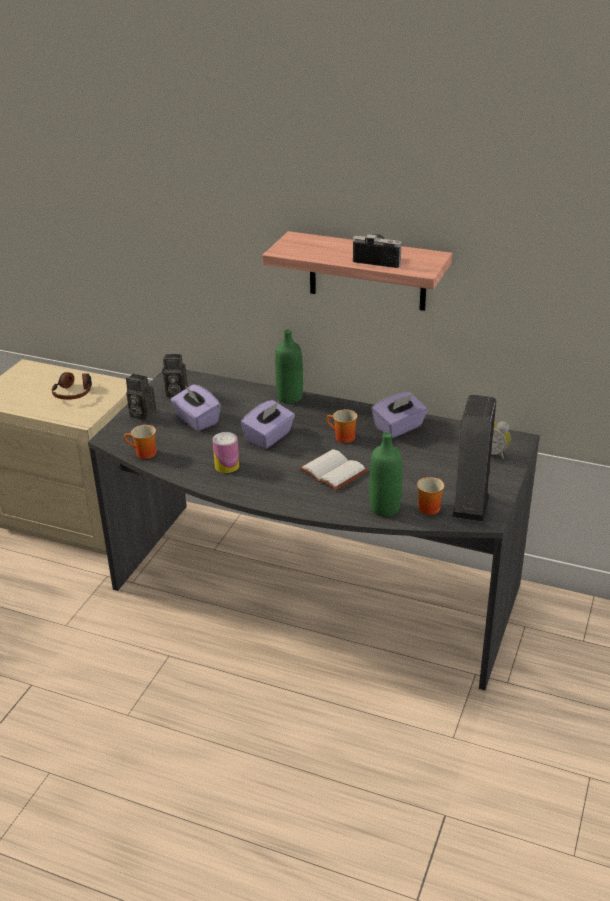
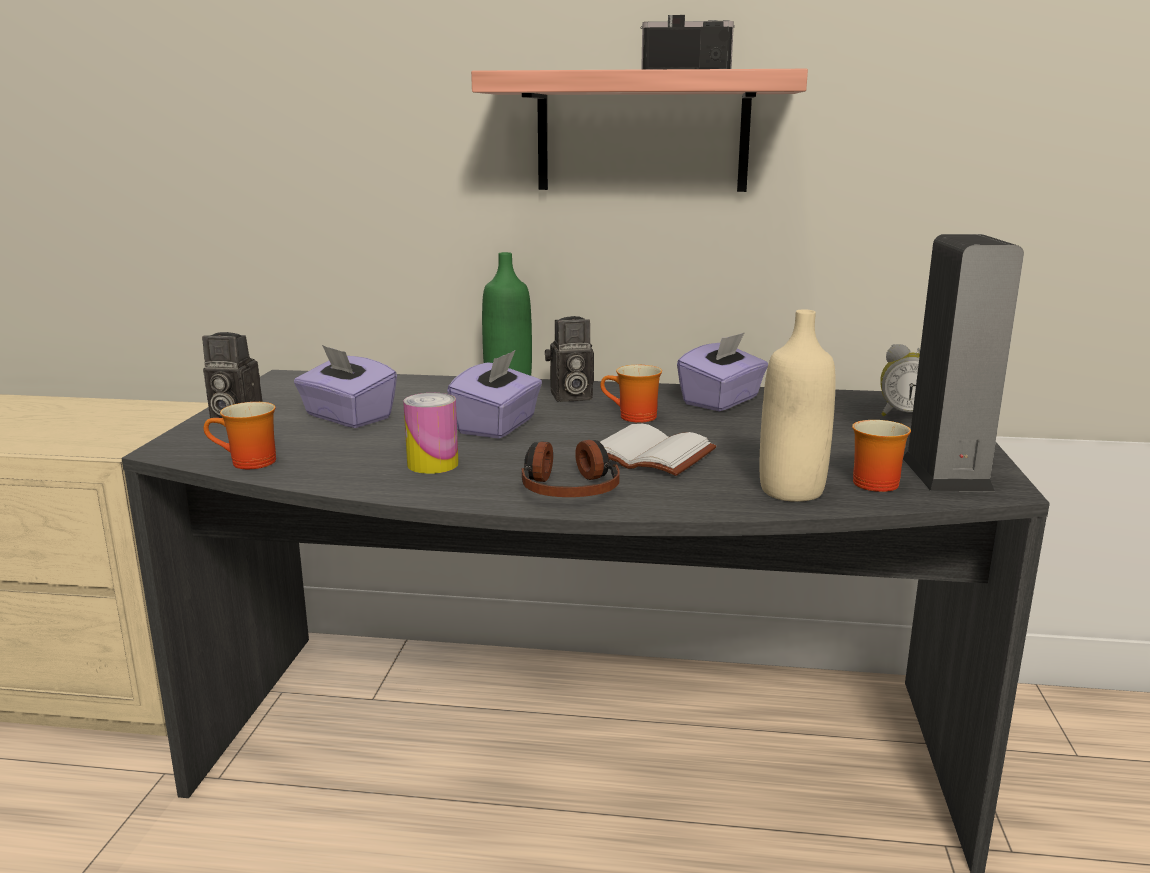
camera: 15 degrees left, 15 degrees down
headphones [52,372,92,400] -> headphones moved to [522,440,620,497]
camera [162,354,188,397] -> camera moved to [545,316,594,402]
green bottle [369,433,402,516] -> beige bottle [760,309,836,502]

